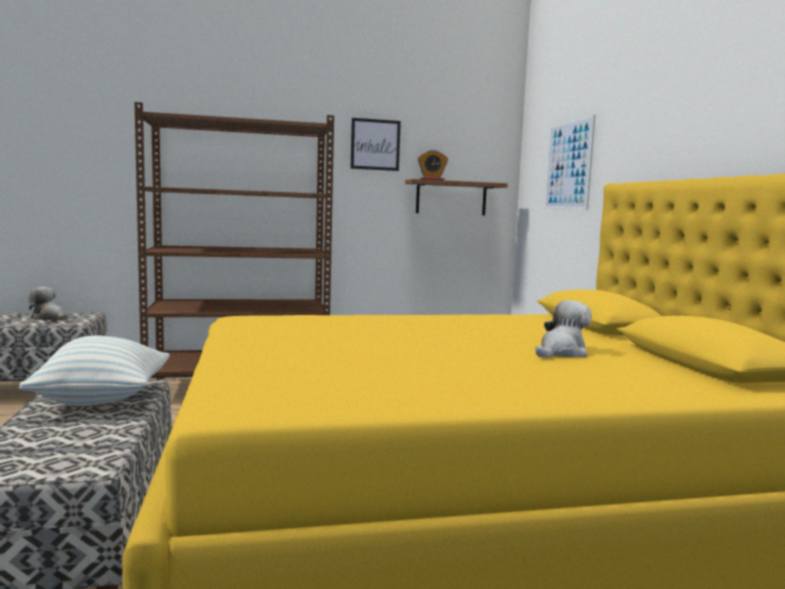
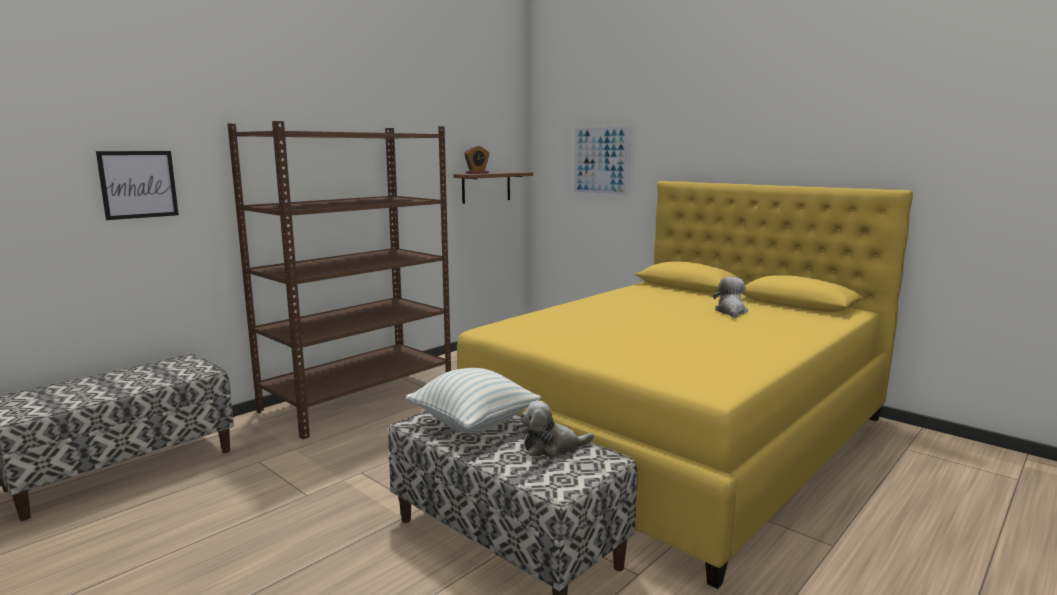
camera: 35 degrees left, 5 degrees up
plush toy [28,287,69,320] -> plush toy moved to [520,401,594,457]
picture [350,118,401,171] -> picture moved to [96,151,179,220]

